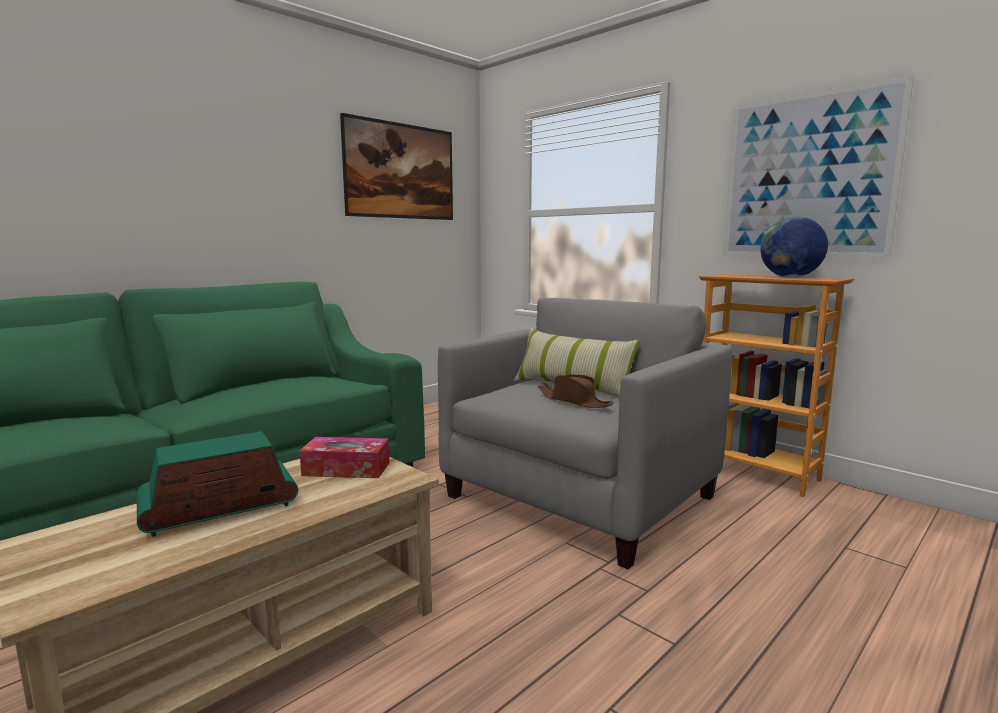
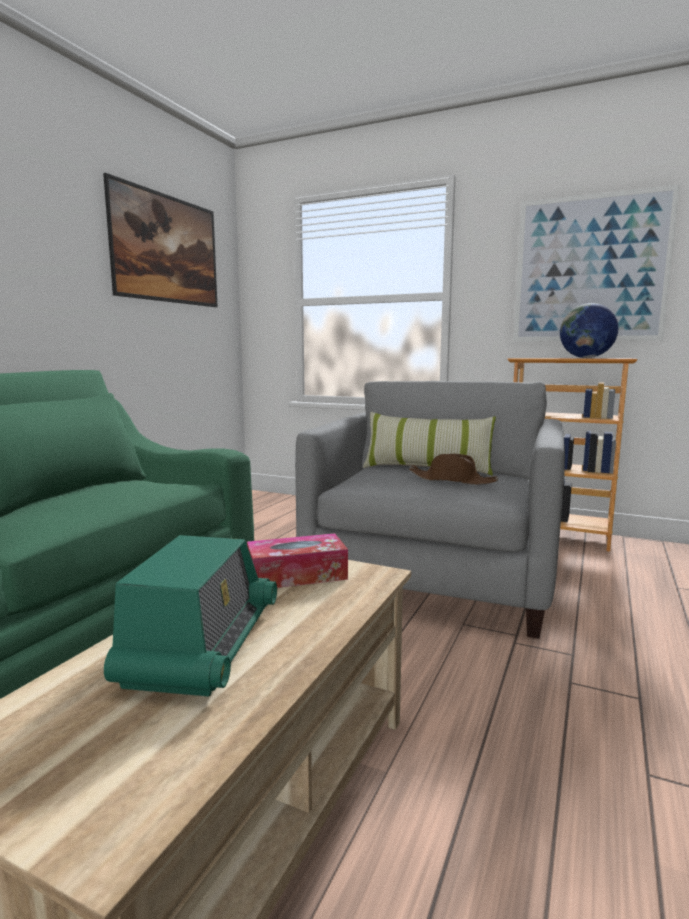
camera: 20 degrees left, 0 degrees up
radio [137,431,298,537] -> radio turned 150 degrees clockwise [104,535,277,697]

